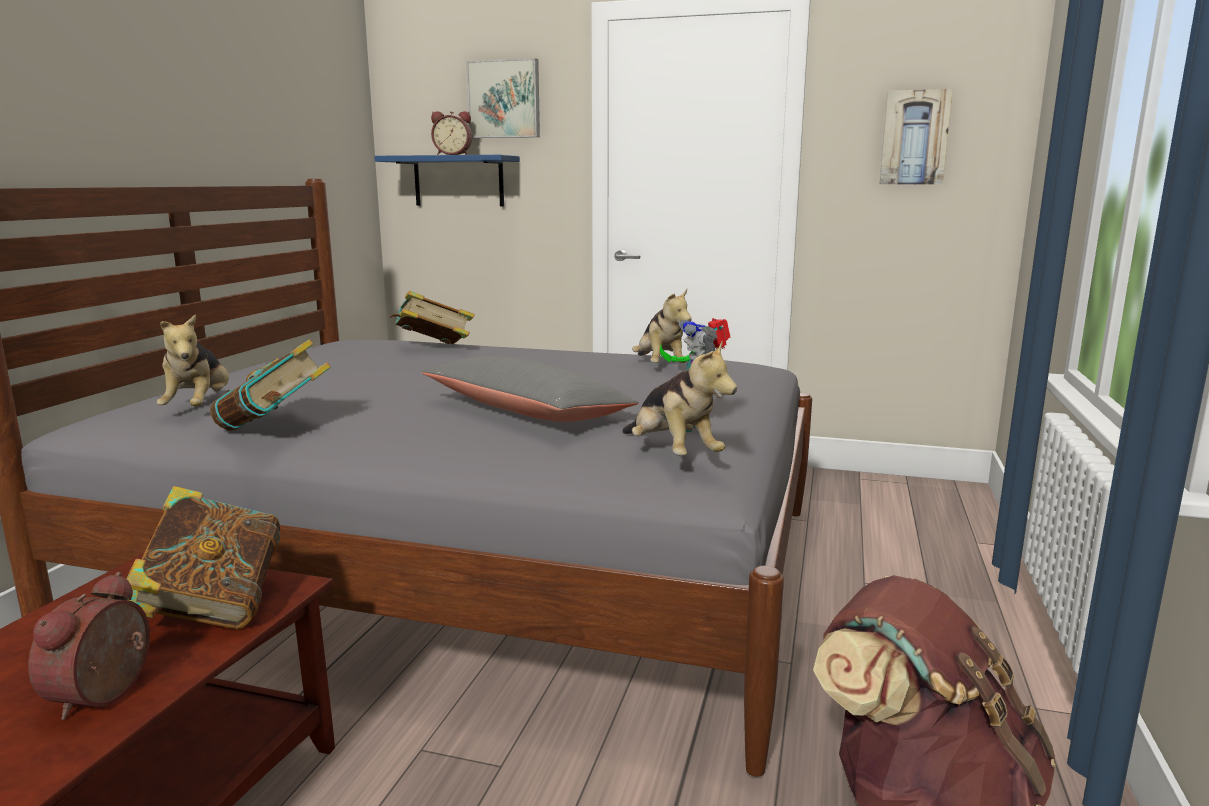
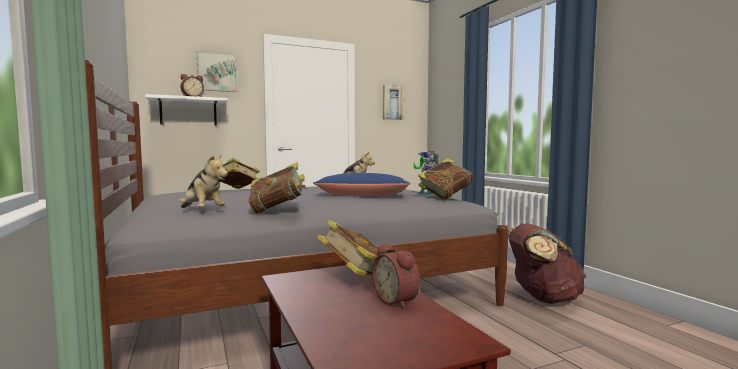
camera: 40 degrees left, 10 degrees down
blue shelf [374,155,520,206] -> white shelf [145,94,228,126]
grey pillow [421,356,639,422] -> blue pillow [313,173,411,196]
plush toy [622,341,737,456] -> book [418,158,473,200]

